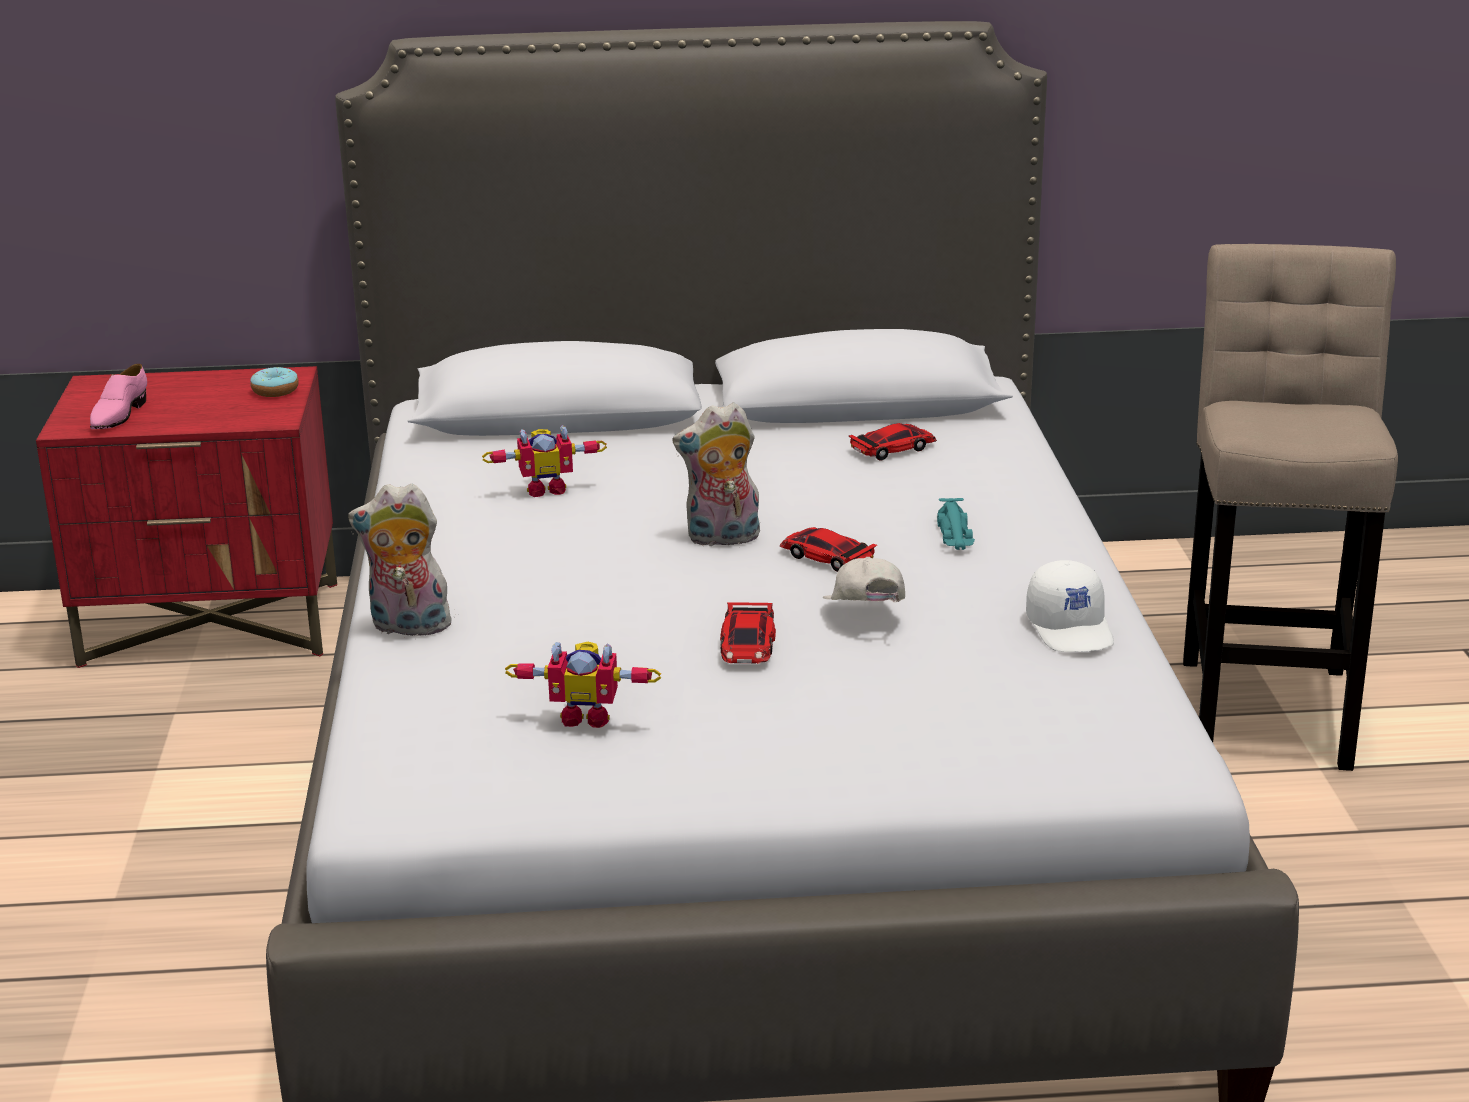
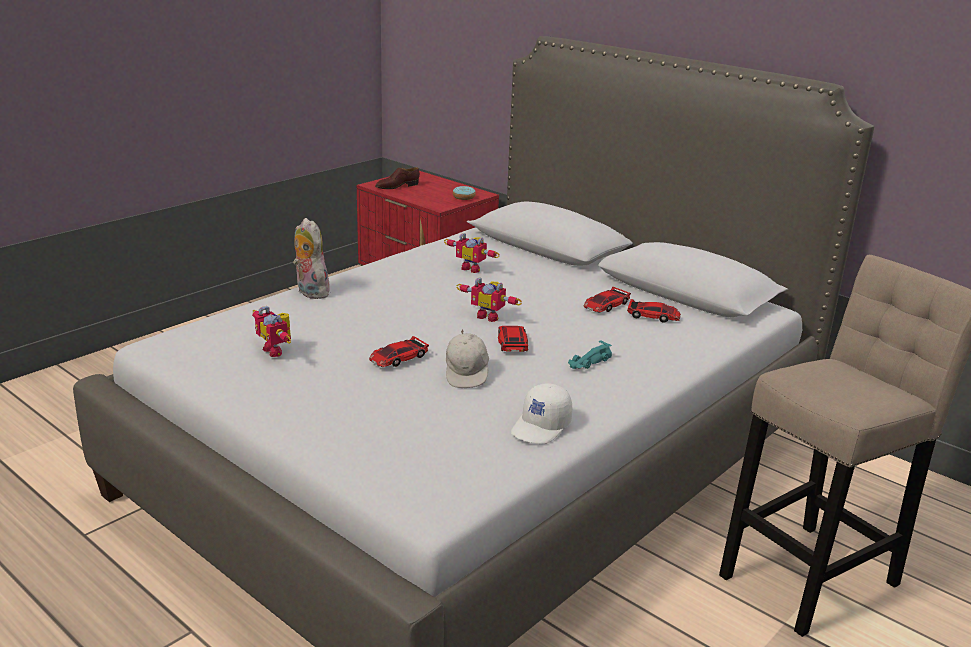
camera: 45 degrees right, 0 degrees up
pink shoe [90,364,147,429] -> brown shoe [375,167,420,189]
plush toy [672,402,760,547] -> toy robot [456,277,522,322]
white cap [823,557,905,602] -> white cap turned 150 degrees clockwise [446,329,489,388]
none -> toy car [583,287,631,313]

